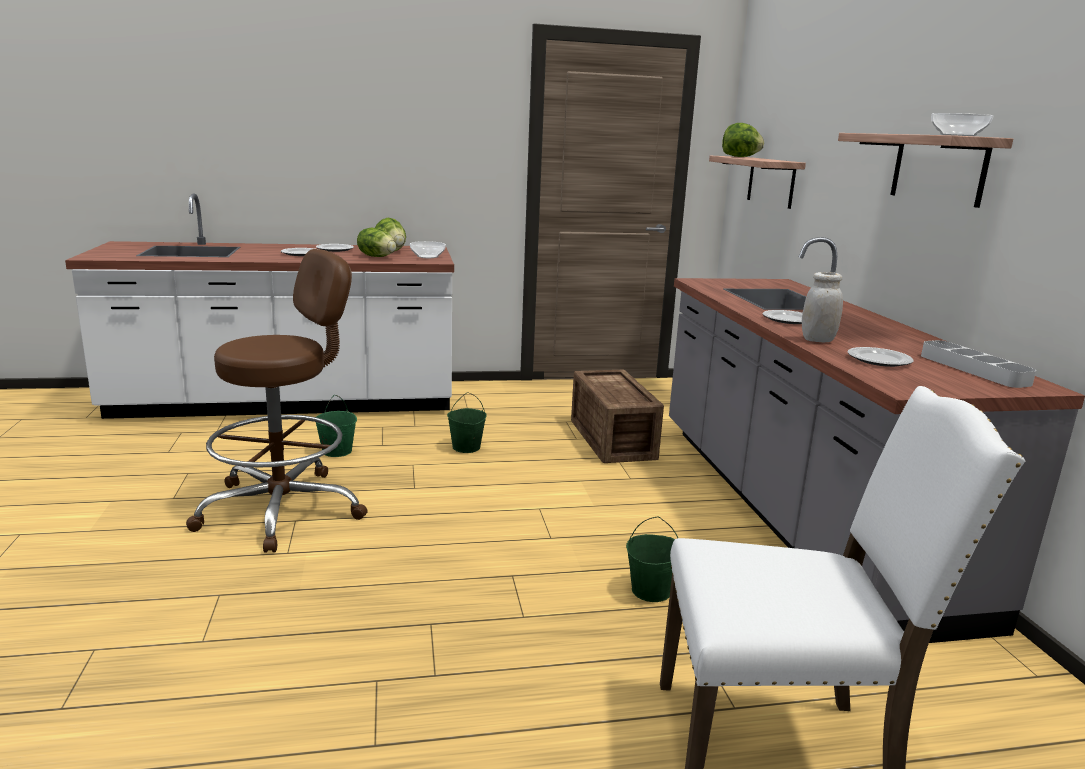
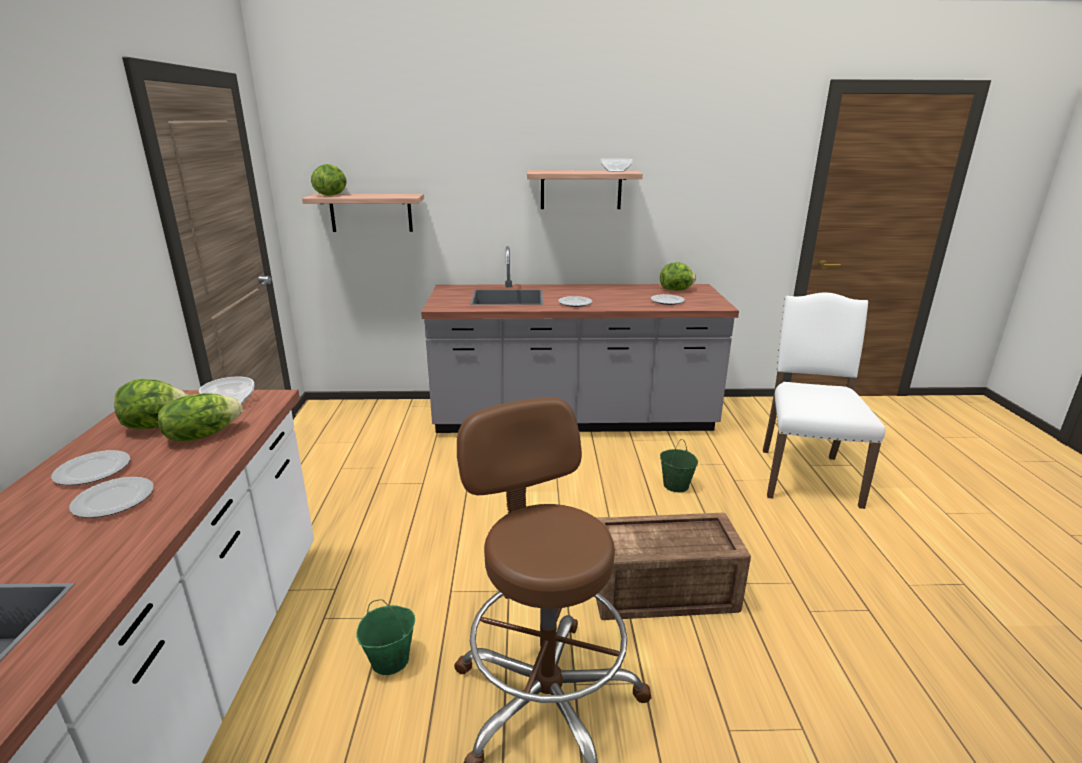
camera: 80 degrees left, 5 degrees up
green bucket [447,392,487,453] -> none
crate [571,370,664,463] -> crate moved to [596,513,751,620]
white jar [802,272,843,343] -> none
grey tray [921,340,1036,388] -> lettuce [660,262,696,290]

